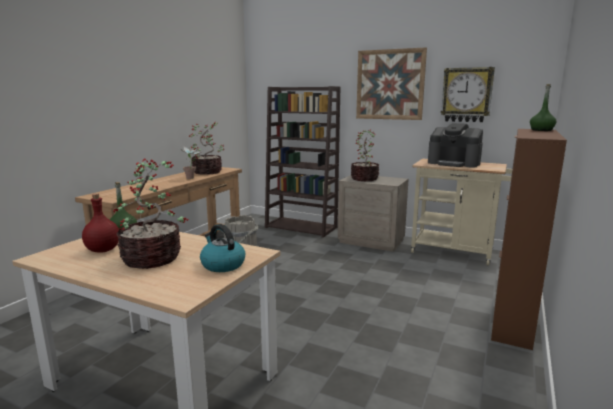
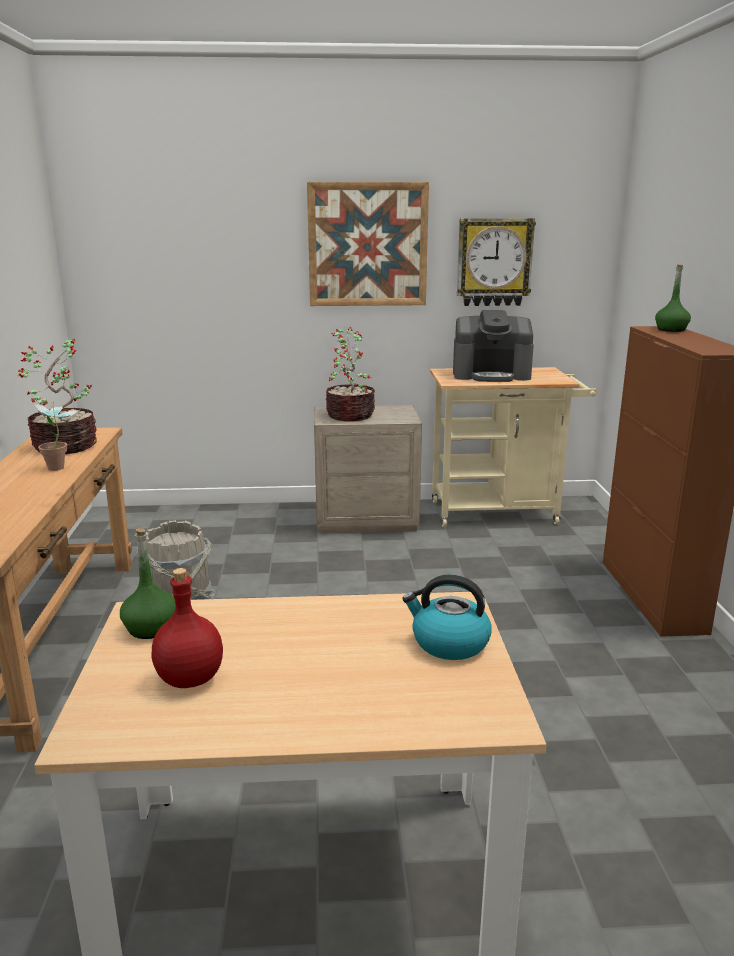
camera: 30 degrees left, 5 degrees up
potted plant [113,158,189,269] -> none
brown bookcase [265,86,340,238] -> none

